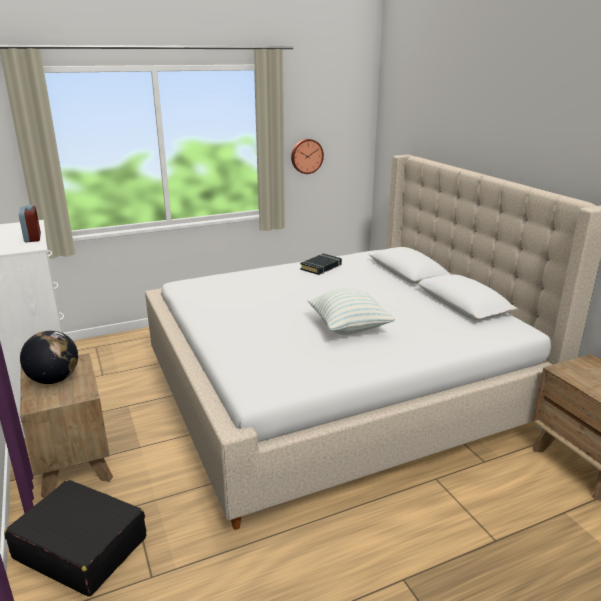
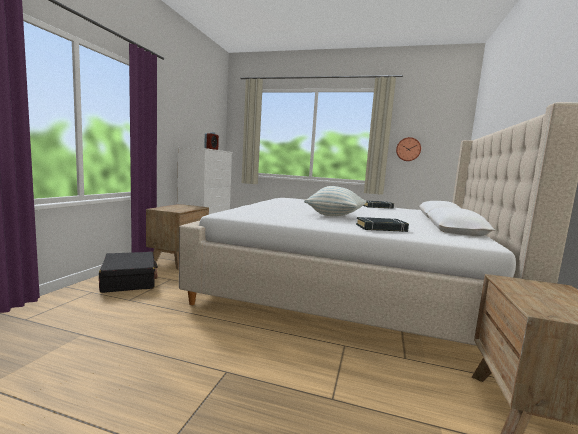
camera: 40 degrees right, 15 degrees down
globe [20,331,78,384] -> none
none -> black book [356,217,409,232]

